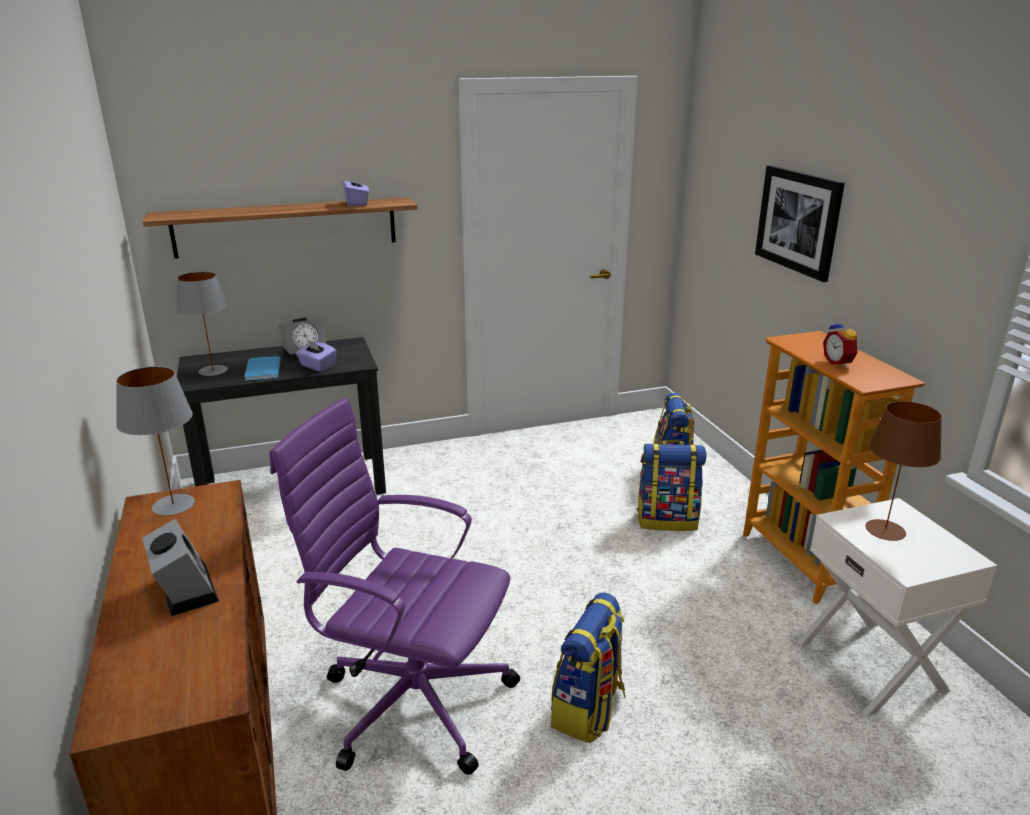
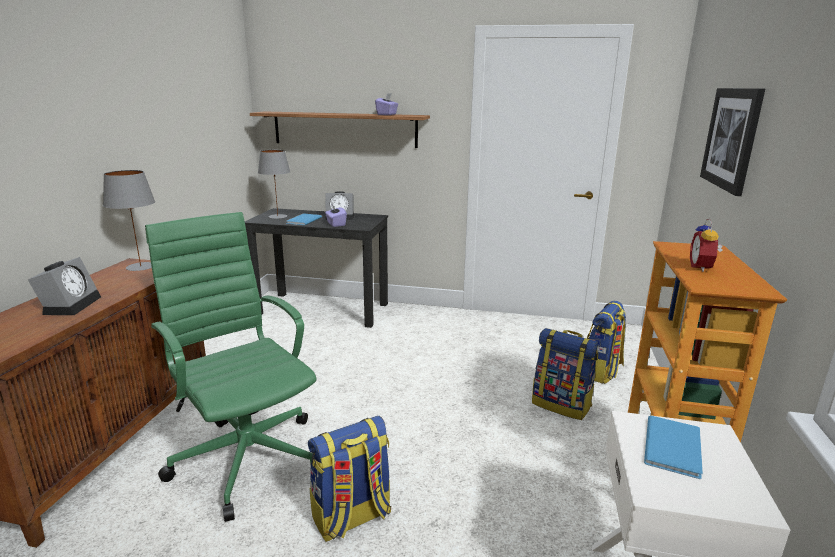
camera: 30 degrees right, 5 degrees down
purple office chair [269,397,520,775] -> green office chair [145,212,316,522]
brown table lamp [865,401,942,541] -> blue book [644,416,703,479]

